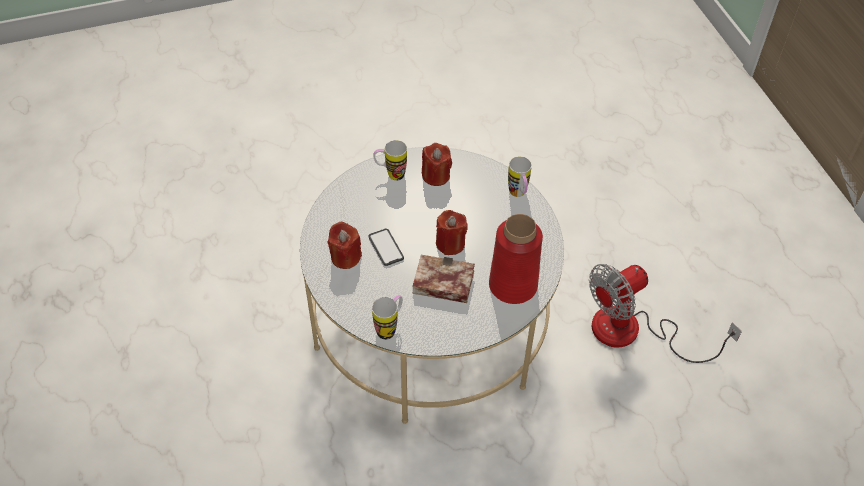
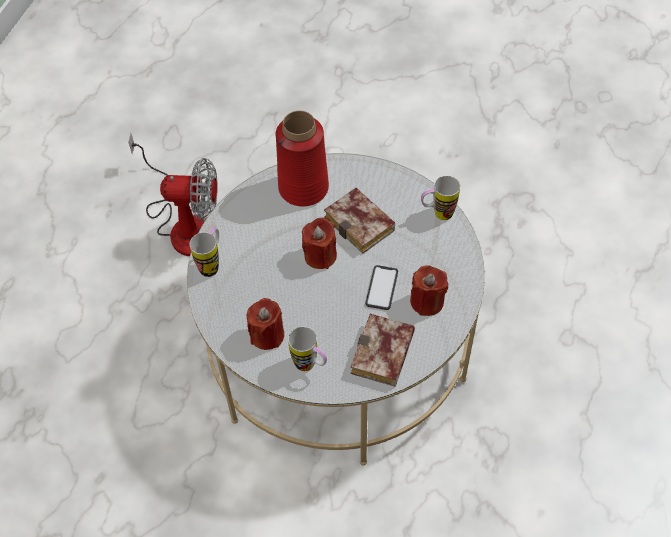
camera: 140 degrees left, 5 degrees up
none -> book [351,314,415,387]

